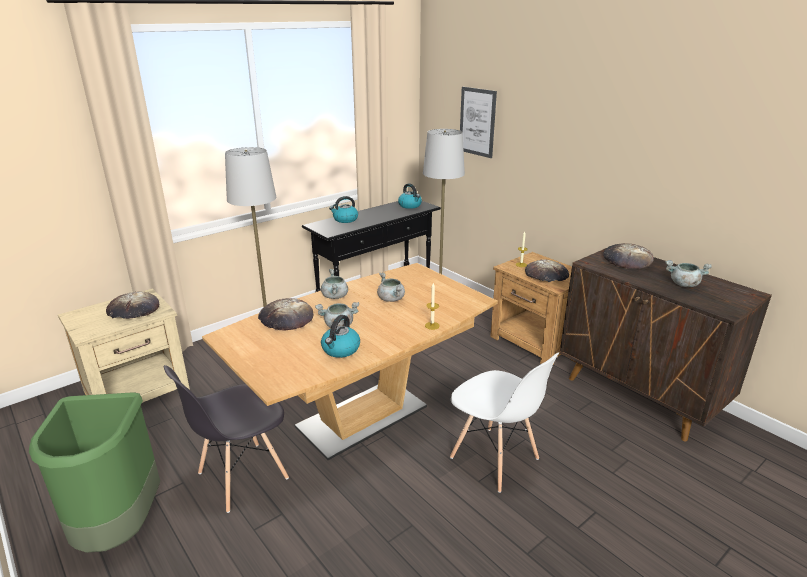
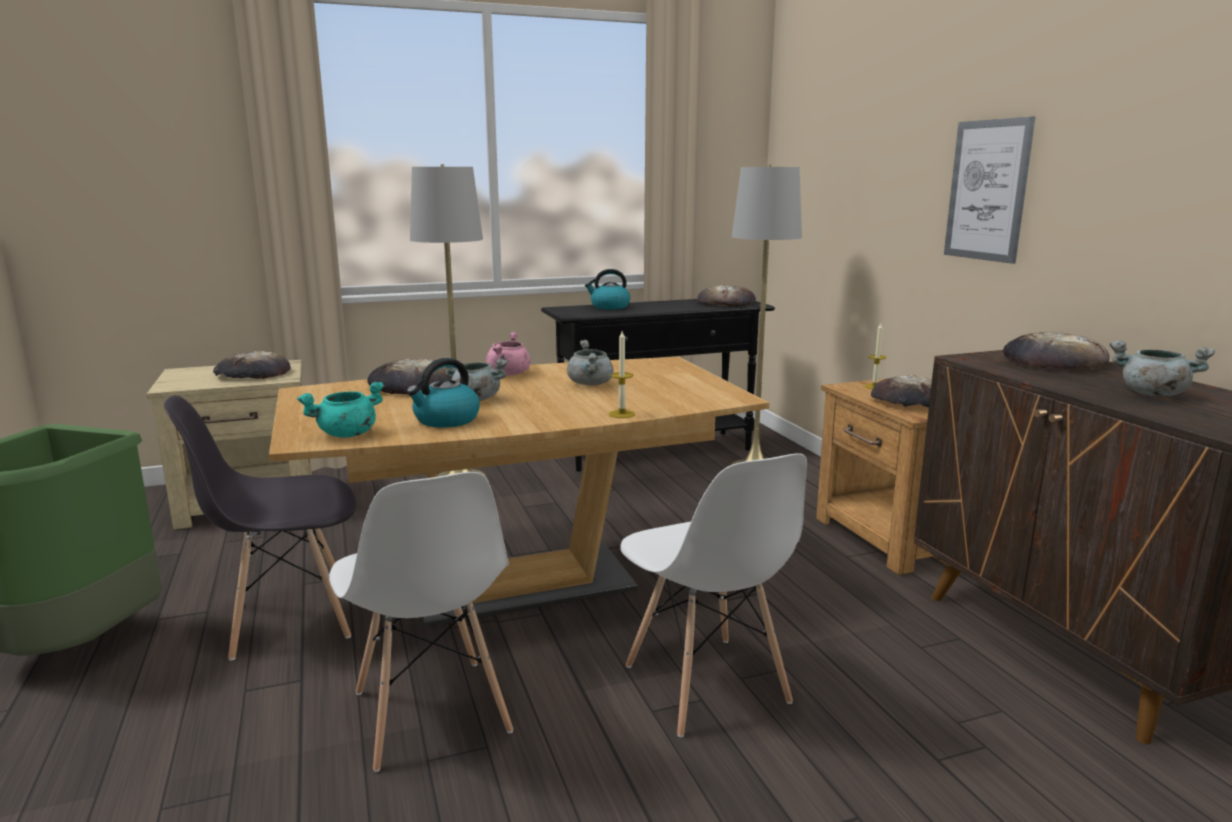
camera: 20 degrees right, 10 degrees down
grey cooking pot [321,269,348,299] -> pink cooking pot [486,332,531,375]
kettle [398,183,422,209] -> bread [697,285,756,307]
picture [460,87,497,158] -> picture moved to [944,116,1035,264]
none -> turquoise cooking pot [297,382,384,438]
none -> white chair [329,472,513,772]

